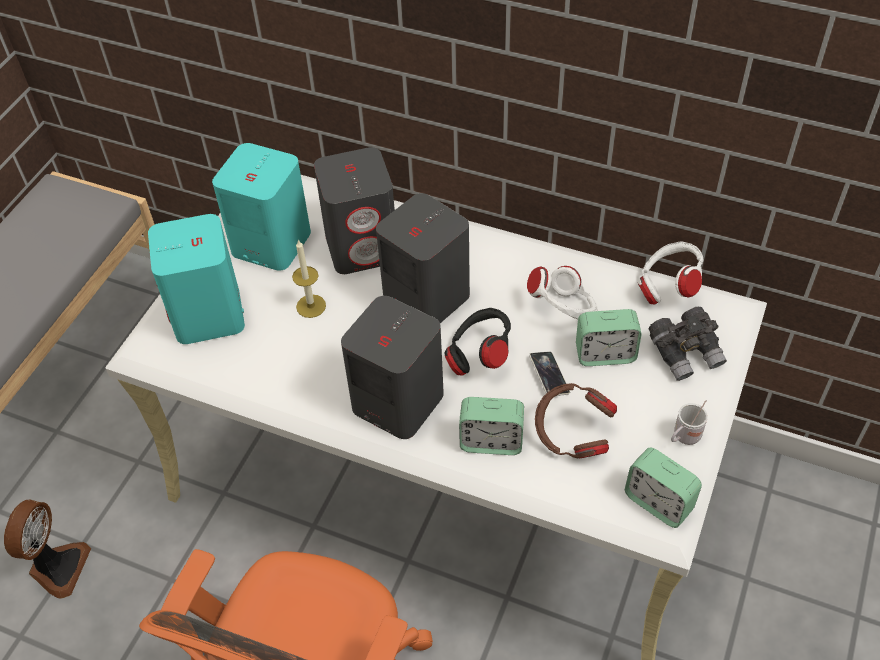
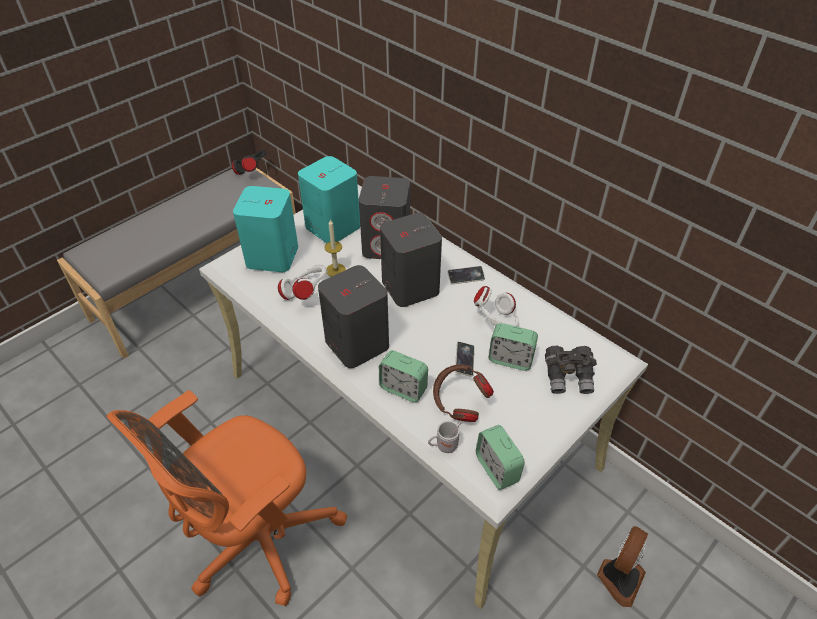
camera: 20 degrees right, 5 degrees down
fan [4,500,91,598] -> fan moved to [597,527,648,607]
black headphones [445,308,511,376] -> black headphones moved to [232,150,267,175]
white headphones [638,241,704,304] -> white headphones moved to [278,265,328,300]
white mug [671,400,708,445] -> white mug moved to [428,421,462,453]
none -> phone [448,266,485,284]

